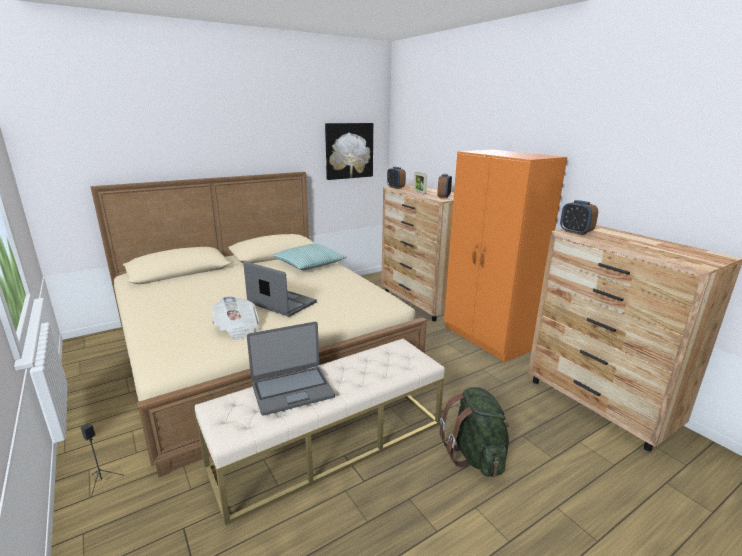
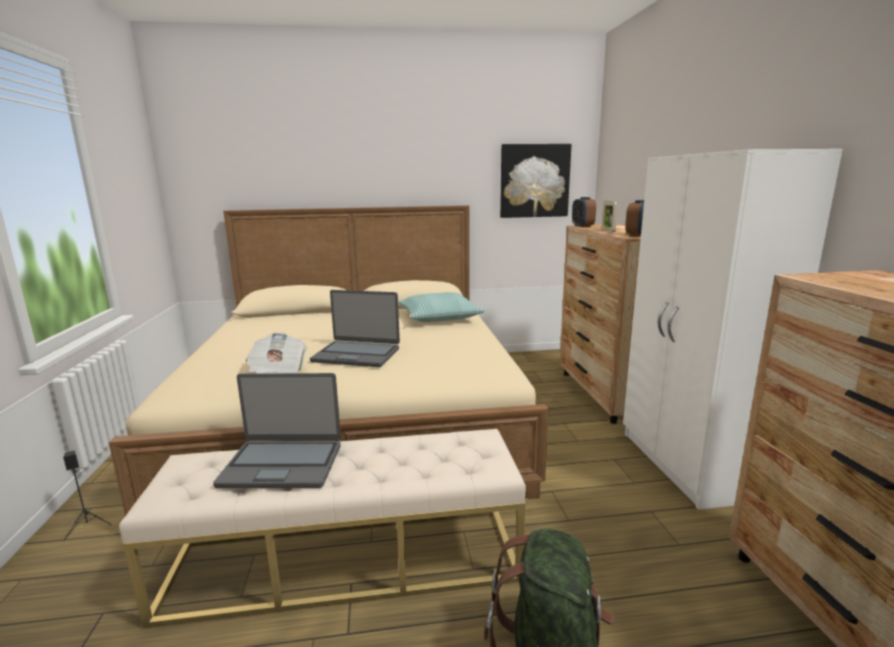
camera: 25 degrees right, 5 degrees down
laptop [243,261,317,317] -> laptop turned 135 degrees clockwise [310,290,400,367]
orange wardrobe [444,150,567,362] -> white wardrobe [623,149,843,510]
alarm clock [560,200,598,235] -> none

